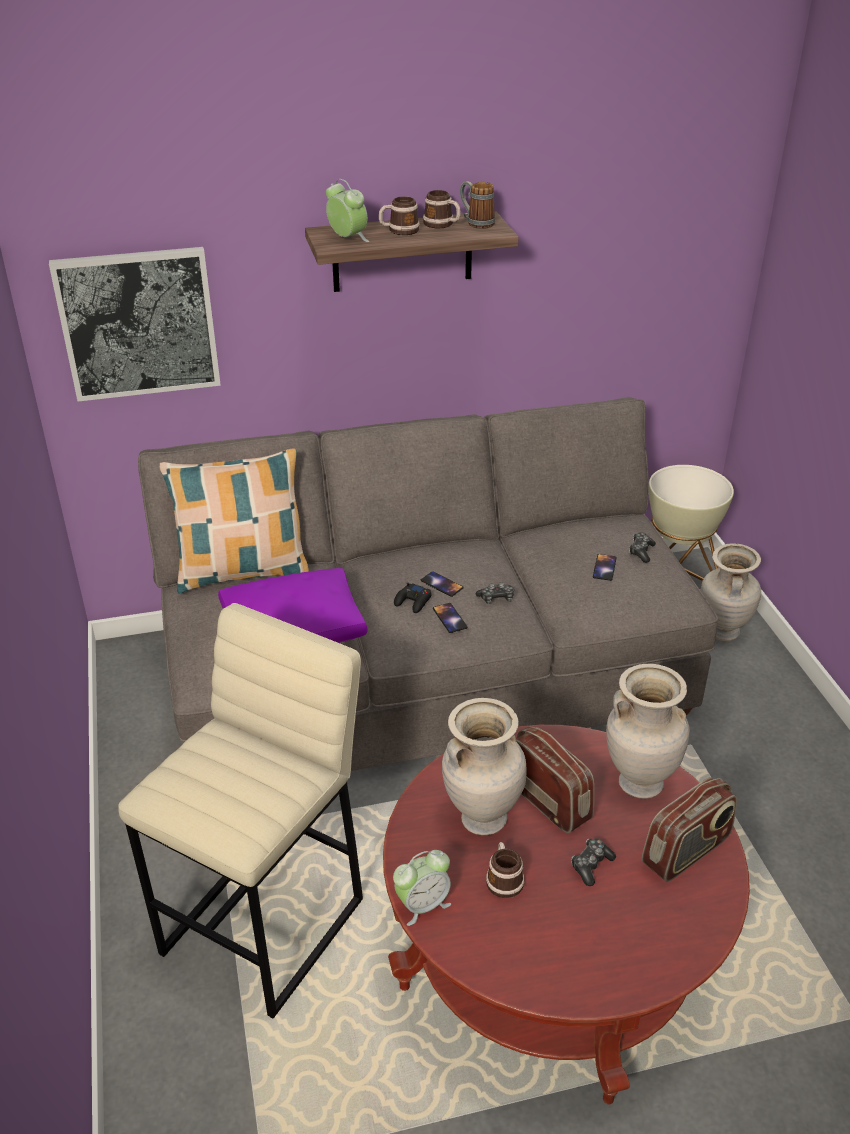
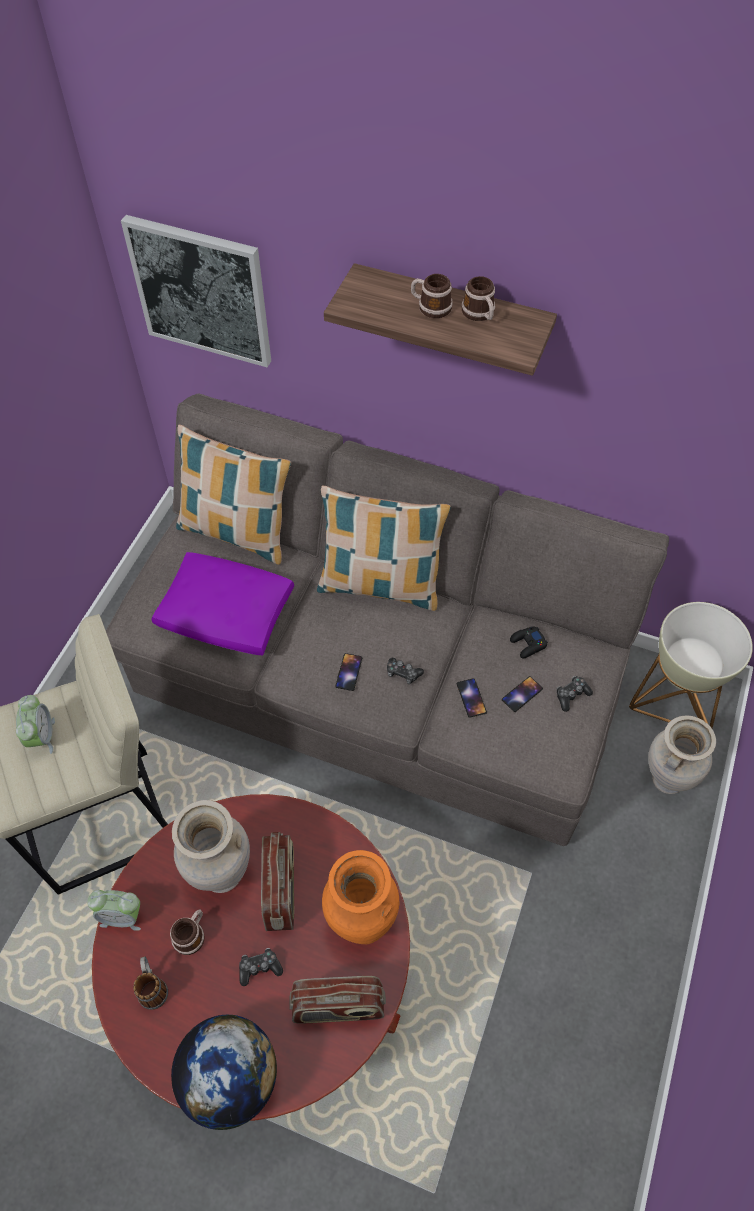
camera: 35 degrees right, 20 degrees up
alarm clock [326,179,369,242] -> alarm clock moved to [16,695,55,754]
black game controller [394,583,432,613] -> black game controller moved to [510,626,548,658]
phone [421,571,464,597] -> phone moved to [457,678,487,718]
mug [460,181,495,229] -> mug moved to [133,956,168,1010]
beige vase [606,664,690,799] -> orange vase [322,850,399,944]
none -> globe [171,1015,277,1130]
none -> pillow [317,485,451,611]

